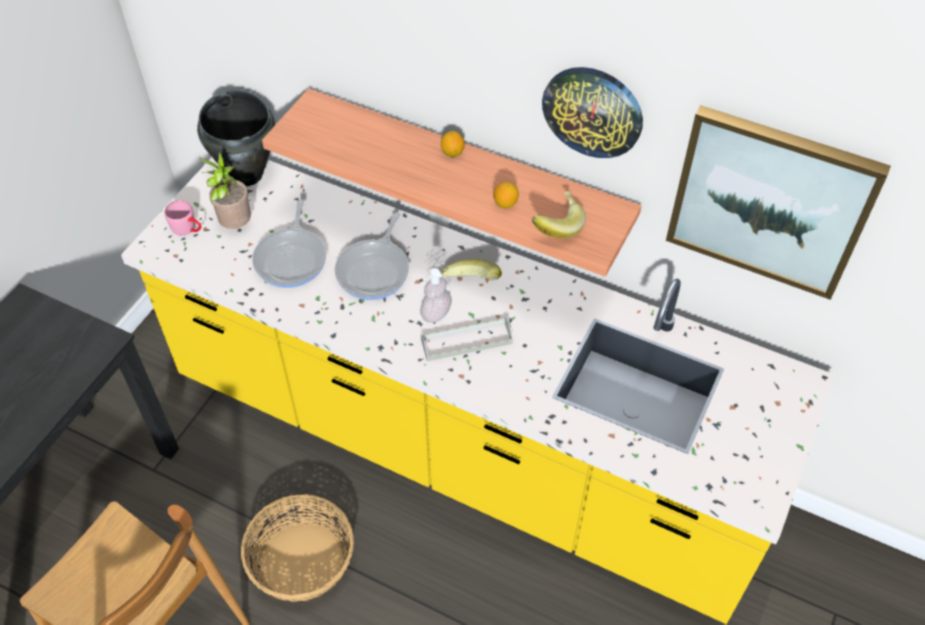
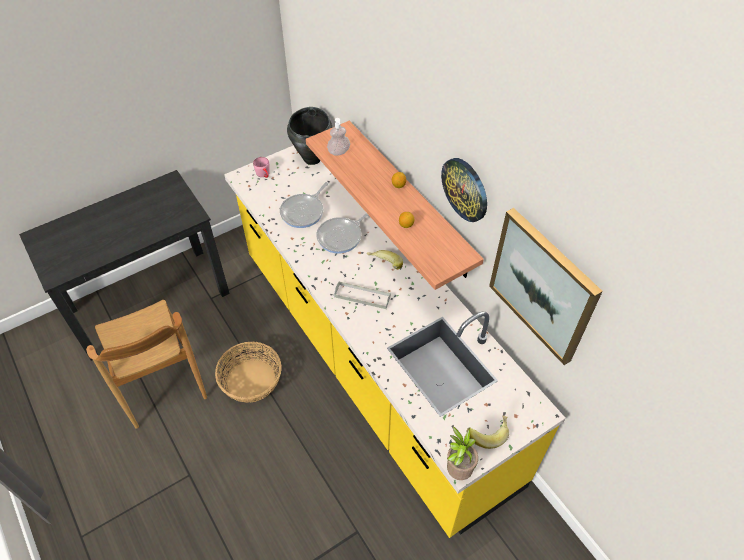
camera: 30 degrees right, 0 degrees up
potted plant [200,152,251,229] -> potted plant moved to [447,426,478,480]
soap dispenser [420,268,452,323] -> soap dispenser moved to [327,118,350,156]
banana [532,191,586,238] -> banana moved to [467,416,509,449]

